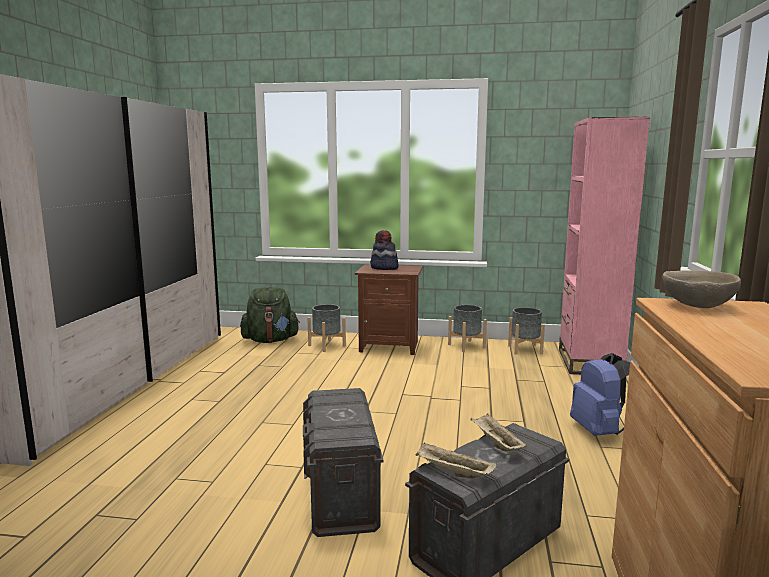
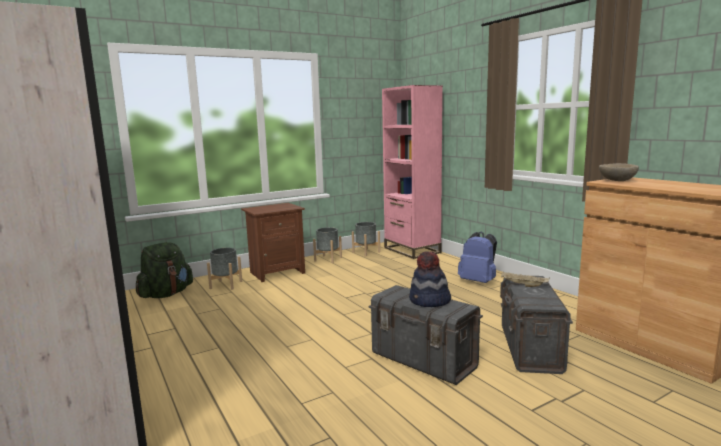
camera: 40 degrees left, 0 degrees up
hat [370,230,399,270] -> hat moved to [409,251,451,307]
beige tray [415,442,497,478] -> none

